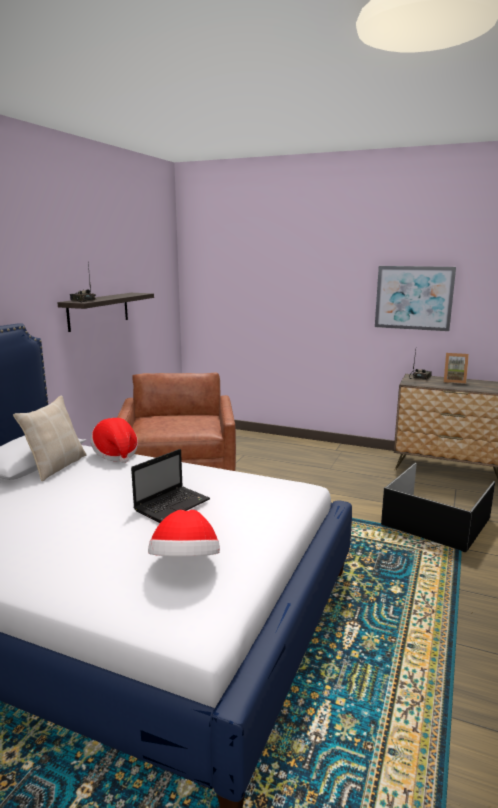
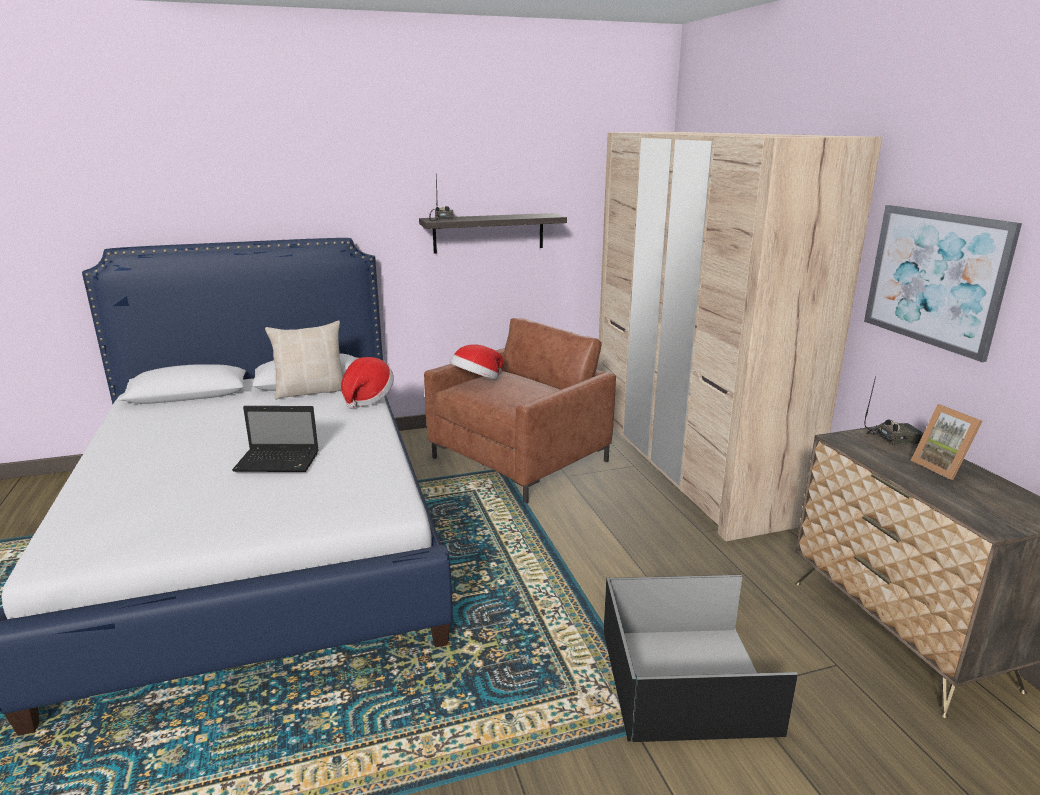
camera: 50 degrees right, 5 degrees up
hat [148,510,220,557] -> hat moved to [450,344,503,380]
none -> beige wardrobe [597,132,882,541]

